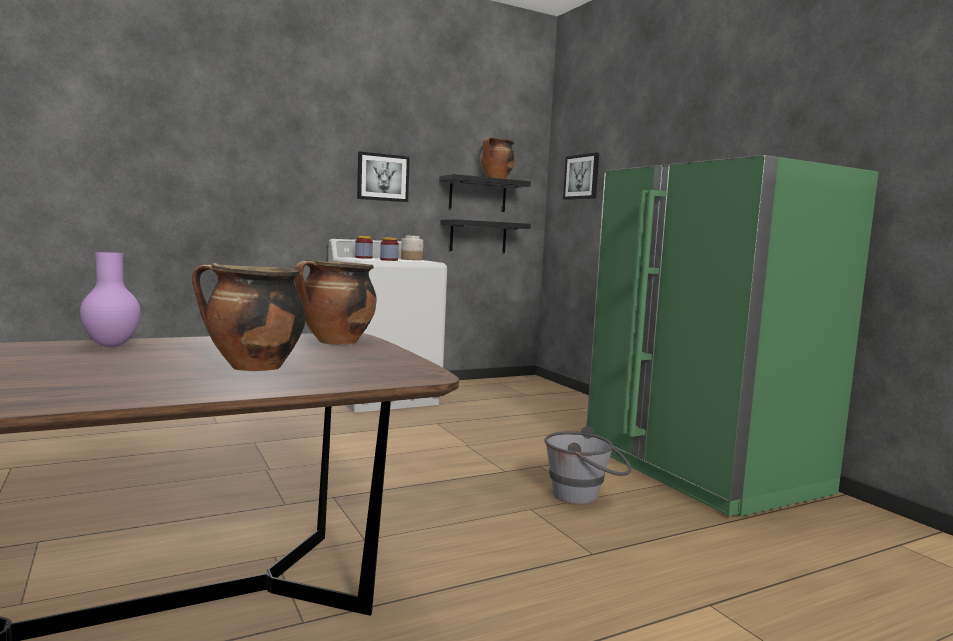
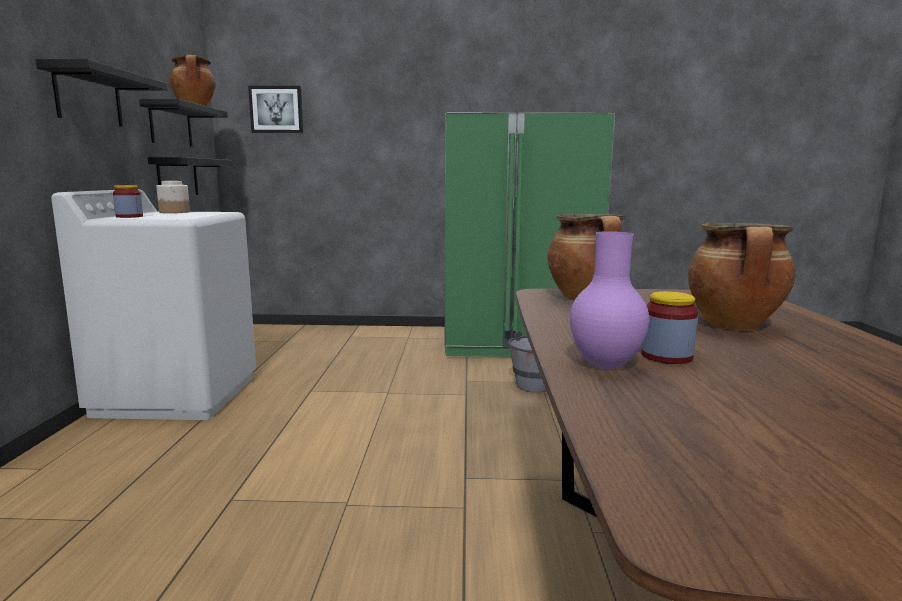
camera: 60 degrees left, 5 degrees up
picture [357,151,410,202] -> black shelf [35,59,168,127]
jar [380,237,398,261] -> jar moved to [641,291,698,364]

